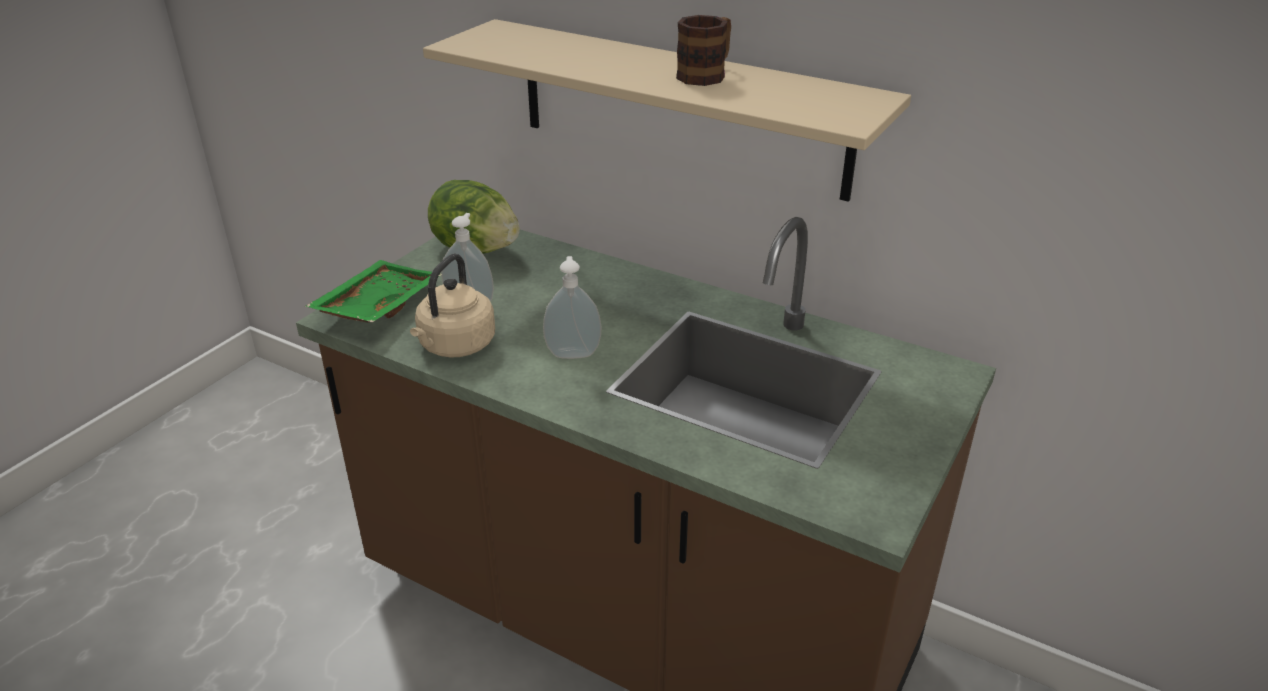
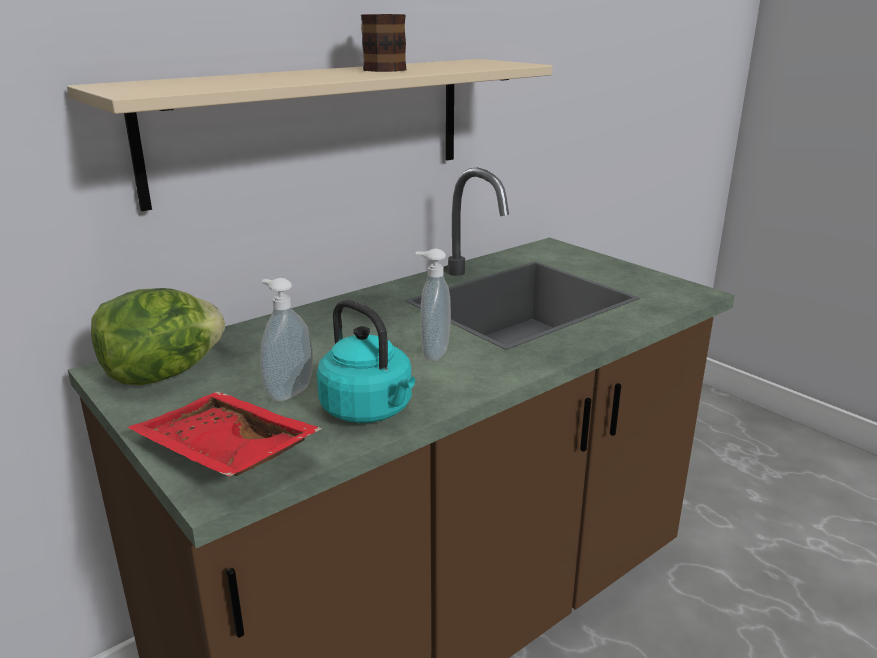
camera: 70 degrees left, 10 degrees down
green tray [305,260,442,323] -> red tray [128,392,323,477]
beige kettle [410,254,495,358] -> turquoise kettle [317,300,415,423]

